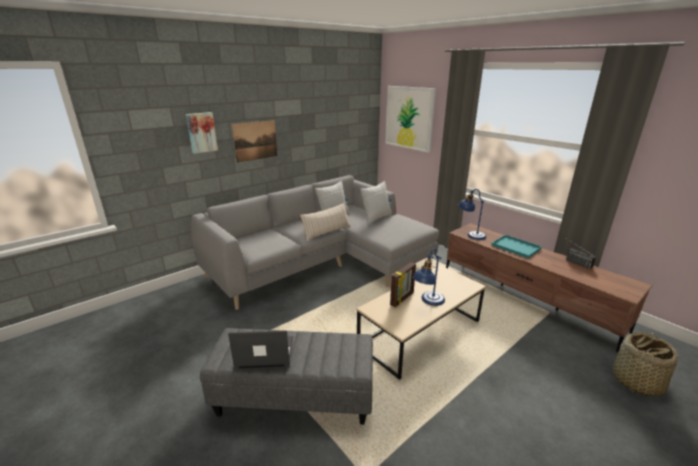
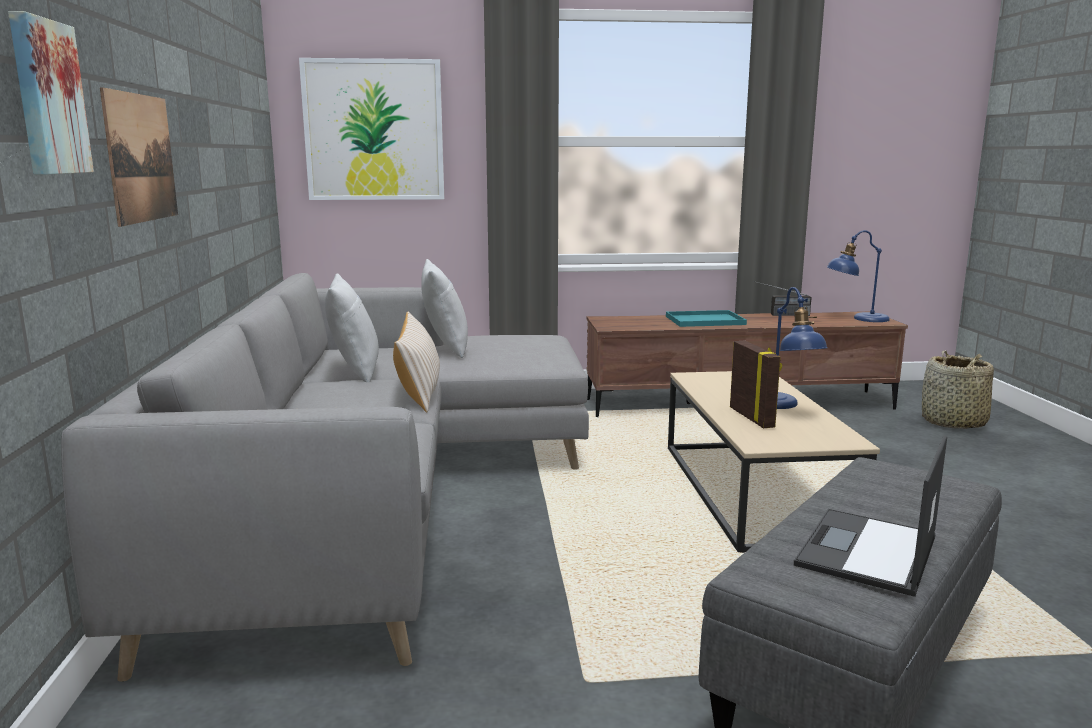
camera: 55 degrees left, 10 degrees down
blue table lamp [458,189,486,240] -> blue table lamp moved to [827,230,890,322]

